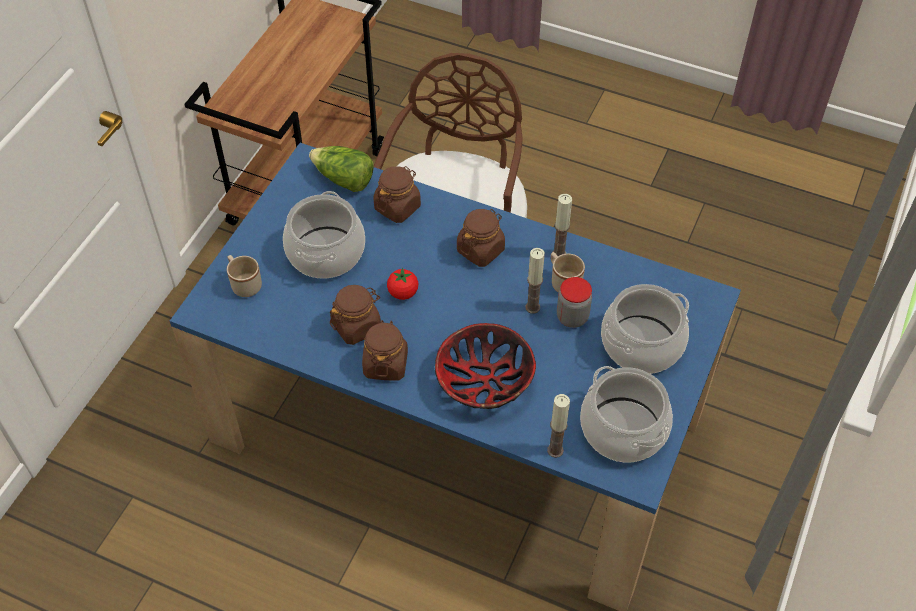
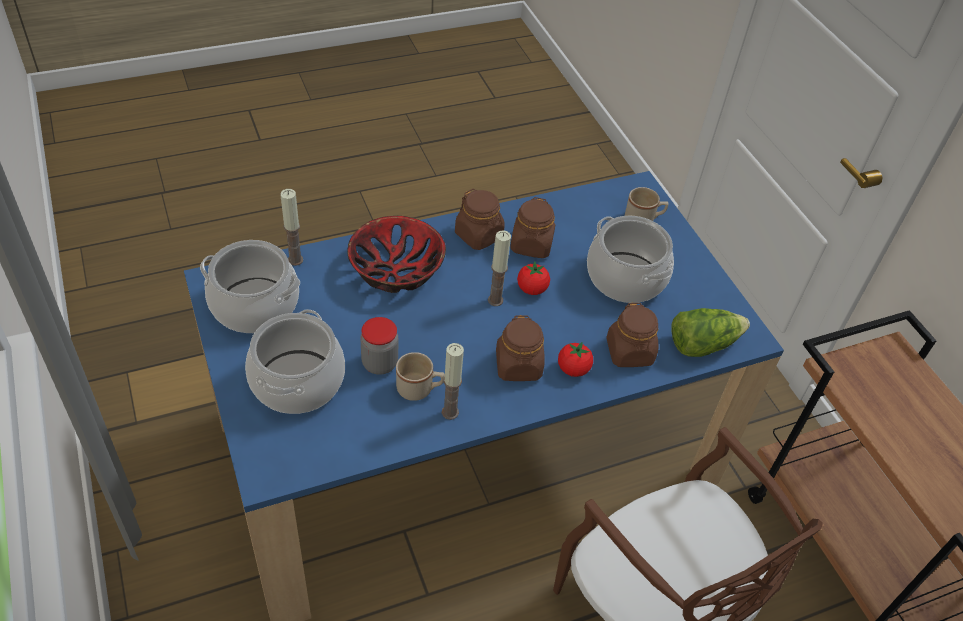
camera: 130 degrees right, 5 degrees down
candle [525,248,545,314] -> candle moved to [488,230,511,306]
none -> tomato [558,342,593,377]

